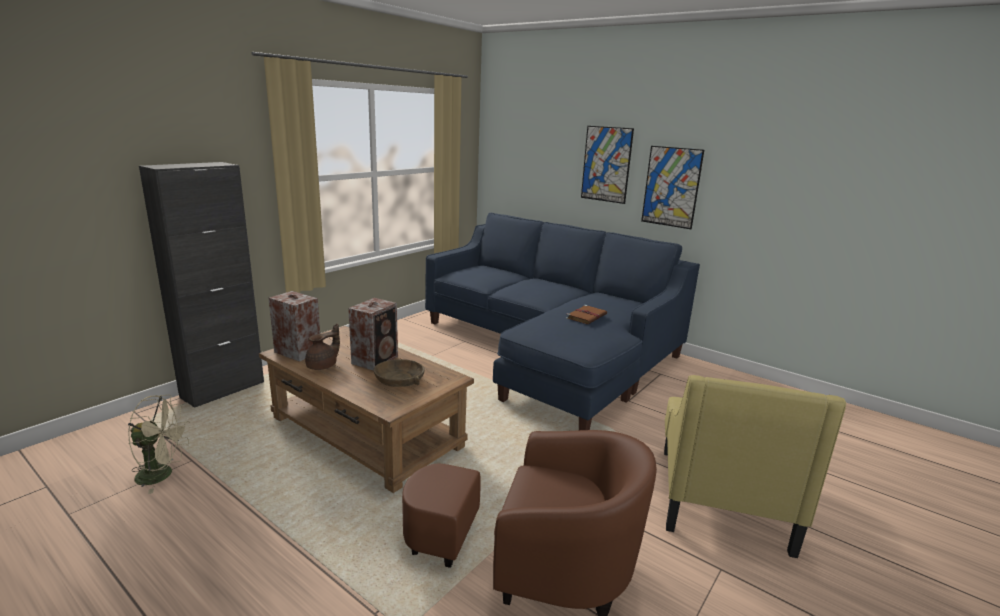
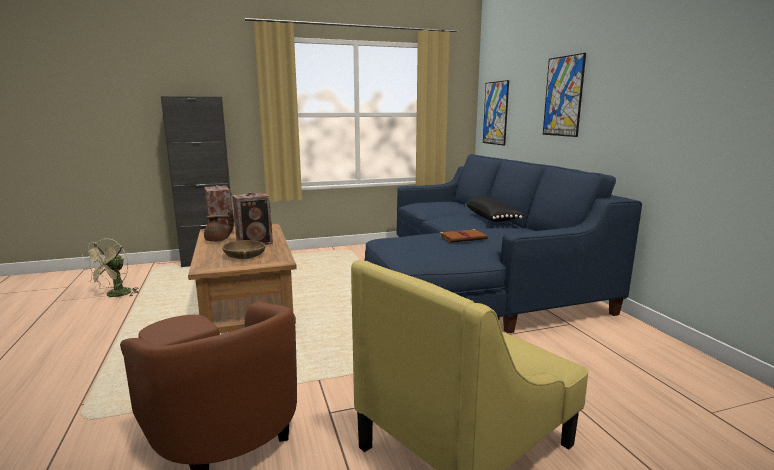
camera: 35 degrees right, 5 degrees down
beige fan [128,395,190,494] -> beige fan turned 75 degrees clockwise [82,238,139,297]
picture [641,146,704,229] -> picture moved to [483,80,509,146]
none -> black pillow [465,197,524,222]

